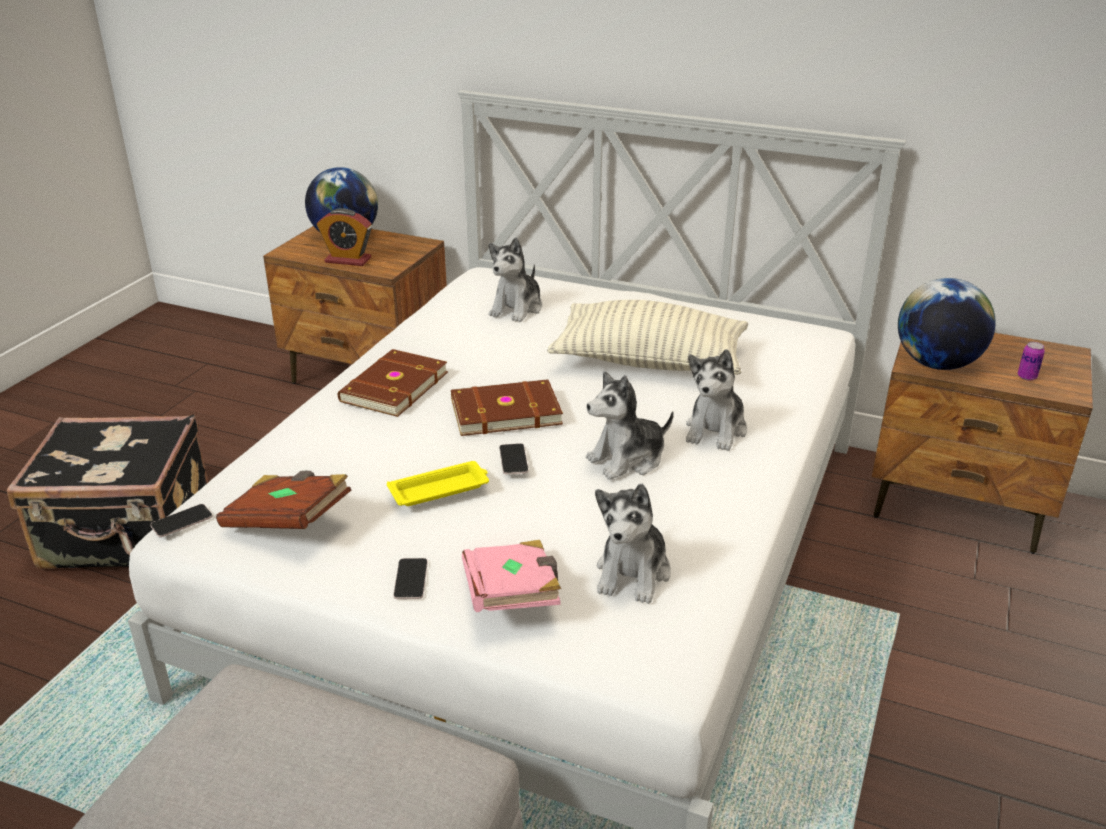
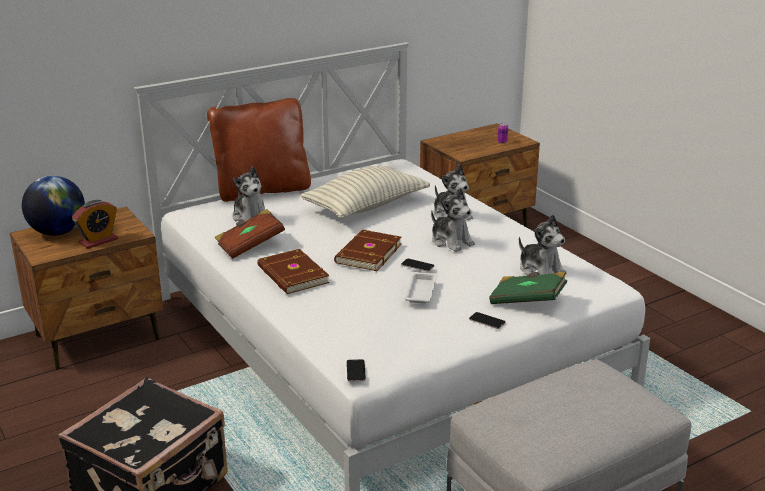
camera: 55 degrees left, 5 degrees down
brown book [216,471,351,529] -> brown book moved to [215,209,285,259]
yellow tray [387,461,489,506] -> white tray [404,272,437,304]
pink book [462,540,561,612] -> green book [489,272,567,304]
plush toy [586,371,674,480] -> plush toy turned 45 degrees counterclockwise [431,188,475,252]
globe [898,278,996,370] -> none
none -> brown pillow [207,98,311,202]

